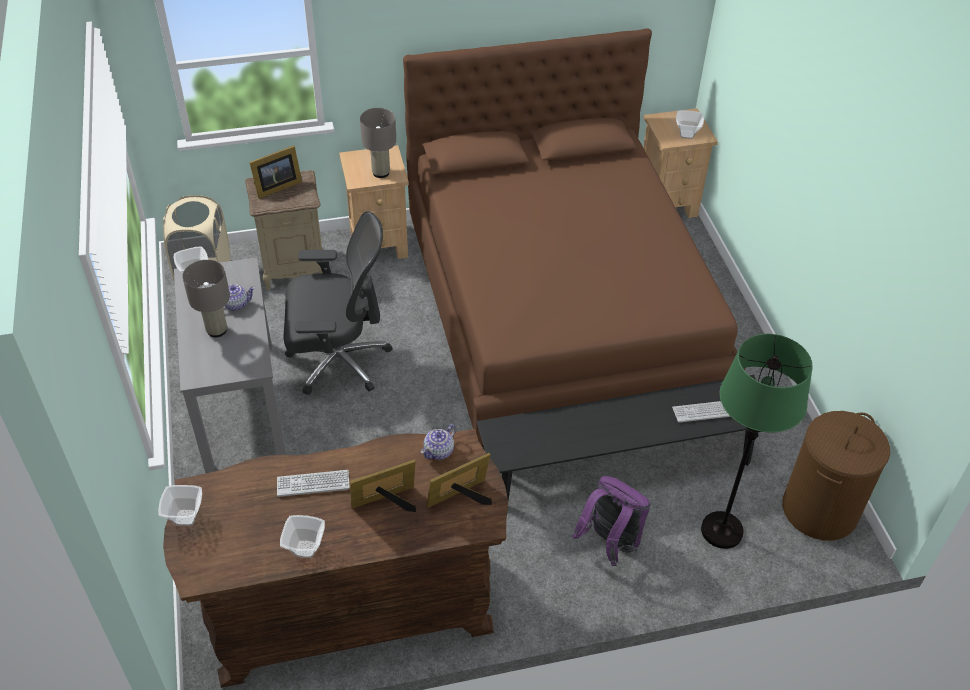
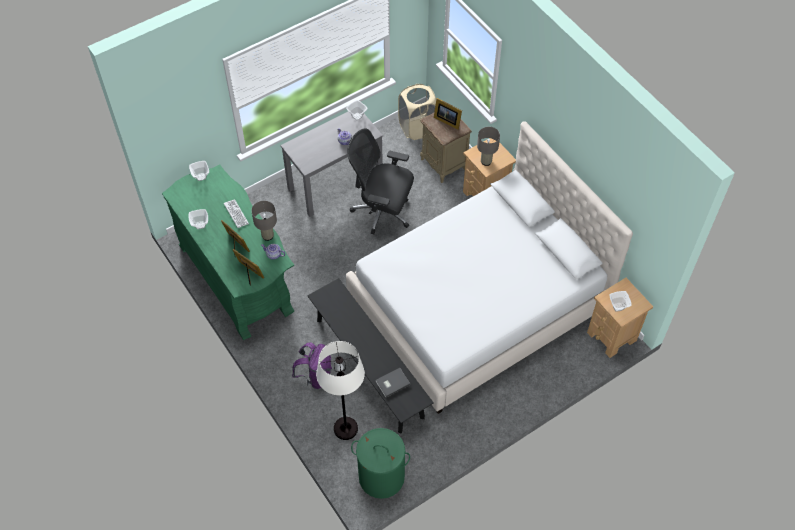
camera: 70 degrees right, 10 degrees up
brown dresser [163,429,508,688] -> green dresser [162,164,294,340]
grey table lamp [183,260,230,337] -> grey table lamp moved to [252,201,277,241]
office chair [284,211,393,395] -> office chair turned 135 degrees clockwise [347,128,414,234]
brown bed [403,28,745,449] -> white bed [346,121,633,414]
keyboard [672,401,731,422] -> grey book [375,368,410,397]
green floor lamp [701,334,813,549] -> white floor lamp [316,341,365,440]
brown laundry basket [782,411,890,541] -> green laundry basket [351,428,410,499]

